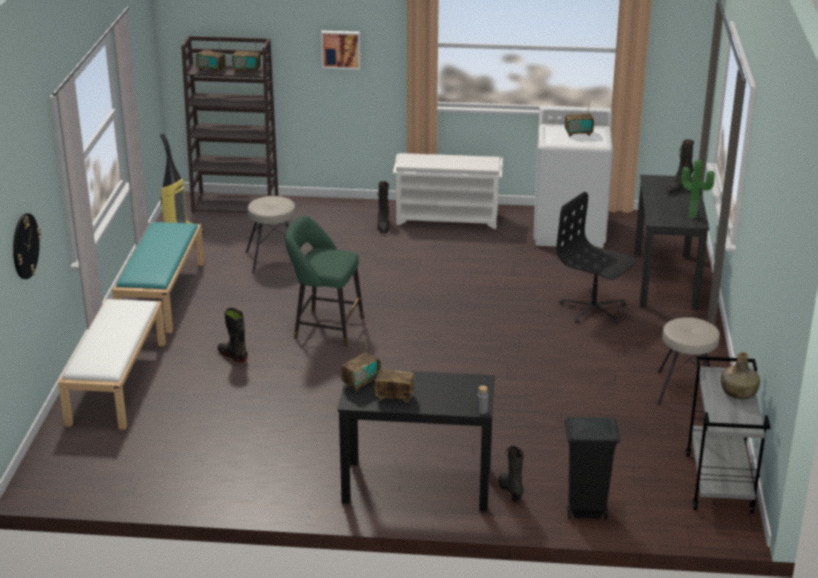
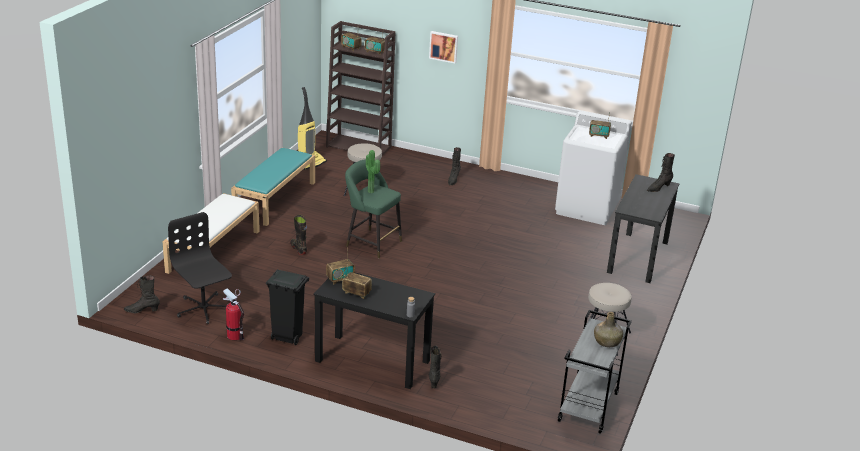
camera: 15 degrees right, 0 degrees up
wall clock [13,213,41,279] -> none
white shoe rack [393,153,503,229] -> none
black office chair [556,192,637,323] -> black office chair moved to [168,212,232,324]
black trash can [565,417,620,520] -> black trash can moved to [266,269,309,345]
potted plant [681,160,715,218] -> potted plant moved to [366,150,380,193]
none -> black boot [124,276,160,313]
none -> fire extinguisher [223,288,244,340]

